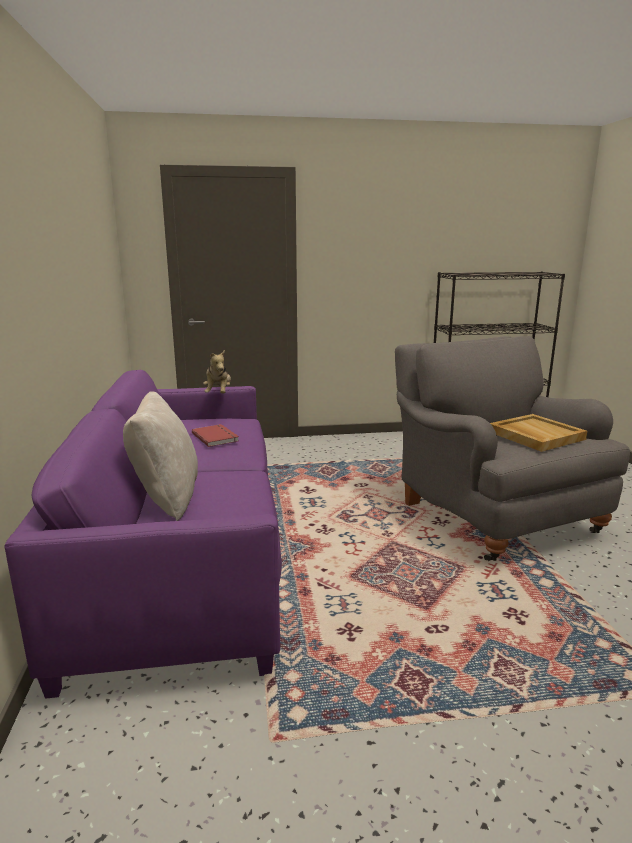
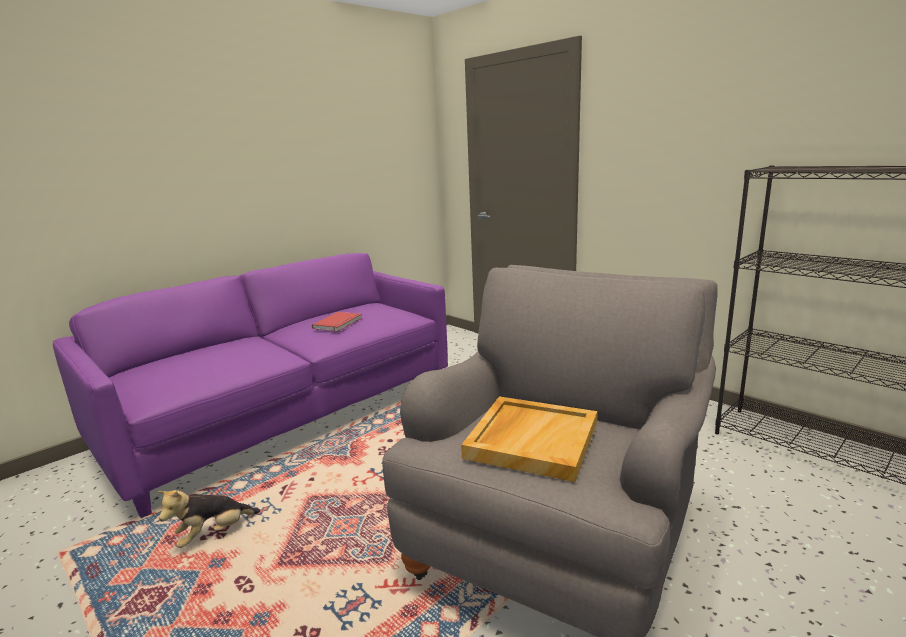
camera: 55 degrees right, 0 degrees up
beige pillow [123,391,198,521] -> none
plush toy [203,350,231,393] -> plush toy moved to [157,490,260,548]

